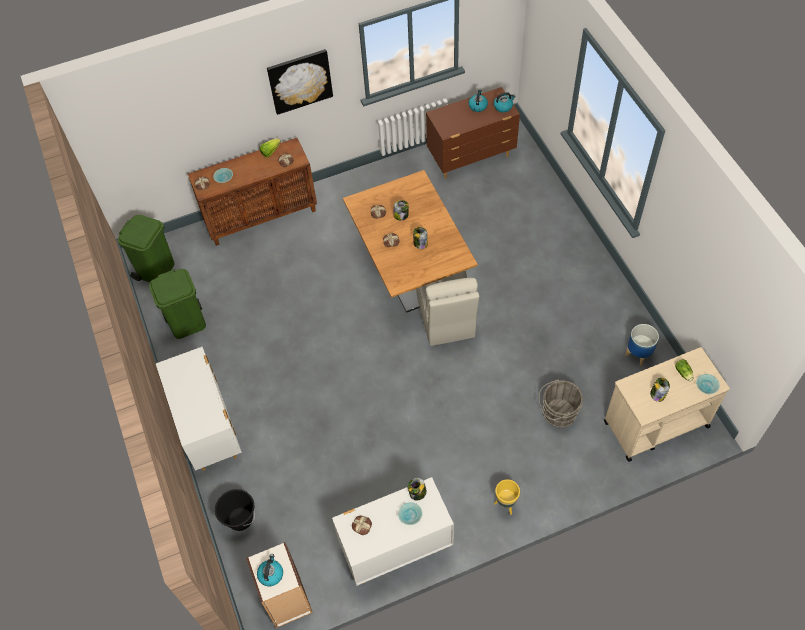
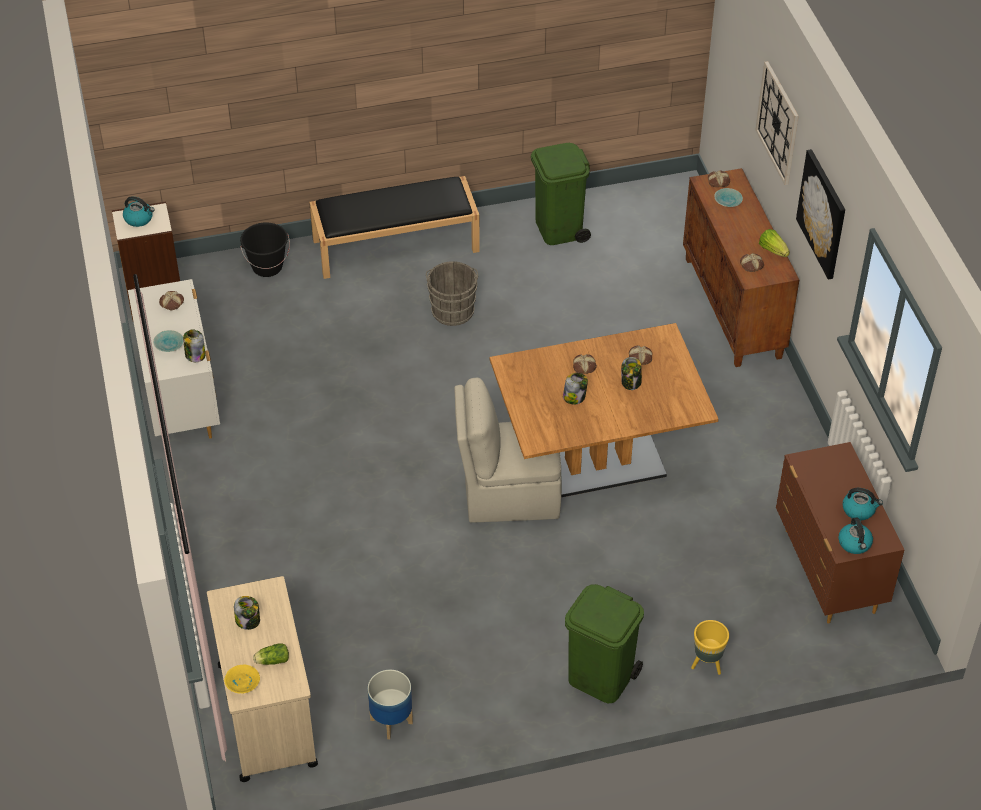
camera: 95 degrees right, 10 degrees down
green trash can [118,215,175,282] -> green trash can moved to [565,584,644,703]
white dresser [156,347,242,471] -> black bench [309,176,480,279]
yellow planter [494,479,520,515] -> yellow planter moved to [691,620,729,675]
grey bucket [539,379,583,428] -> grey bucket moved to [426,261,478,326]
turquoise bowl [696,374,720,394] -> yellow bowl [224,665,260,694]
none -> wall clock [755,61,799,185]

